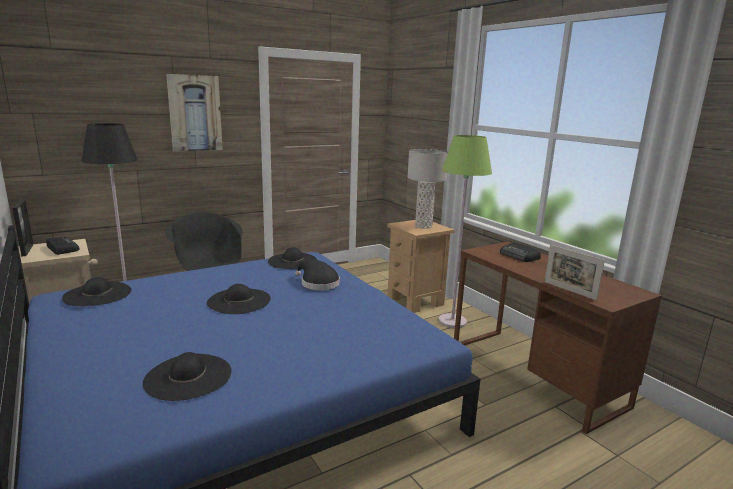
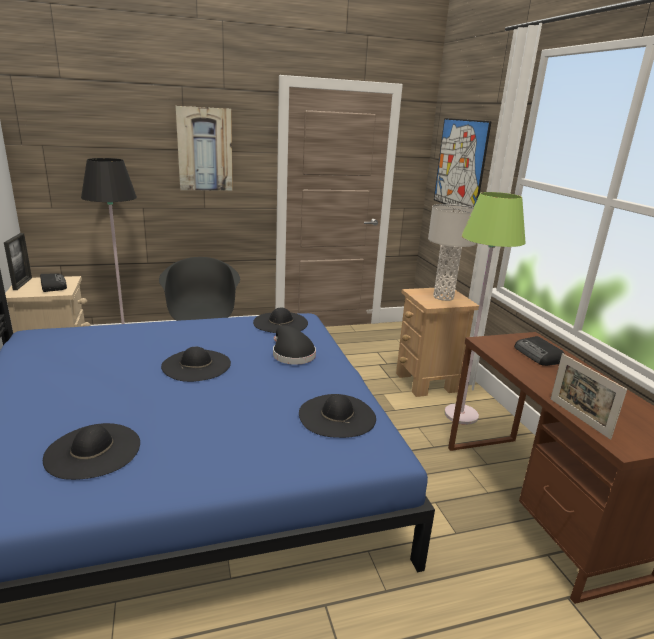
camera: 15 degrees right, 5 degrees up
black hat [62,277,131,306] -> black hat moved to [299,394,376,438]
none -> picture [434,118,492,207]

